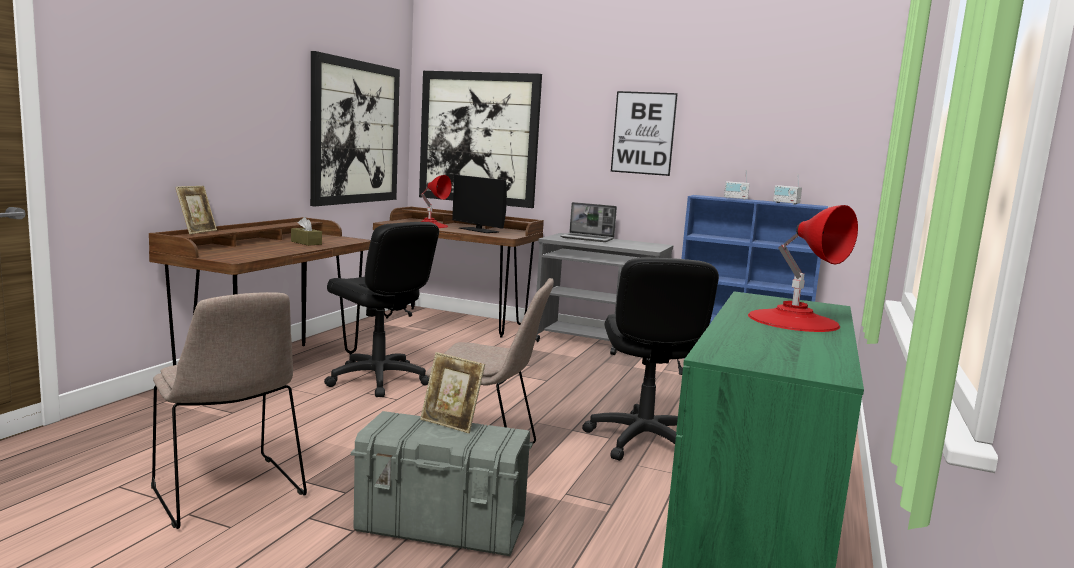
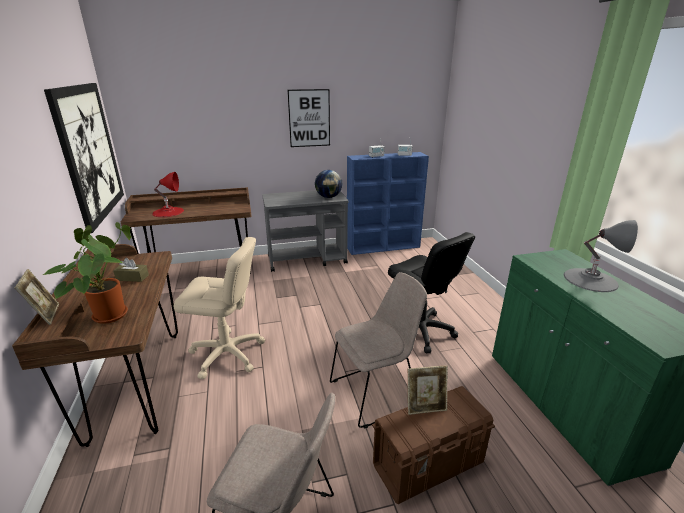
camera: 35 degrees left, 15 degrees up
black office chair [324,222,439,397] -> beige office chair [174,237,265,379]
grey storage box [351,411,533,556] -> brown storage box [372,386,495,504]
picture [419,71,542,208] -> none
monitor [452,175,507,233] -> none
laptop [560,202,617,242] -> none
red table lamp [748,205,858,332] -> grey table lamp [564,220,638,292]
none -> potted plant [43,222,132,324]
none -> globe [315,170,343,198]

